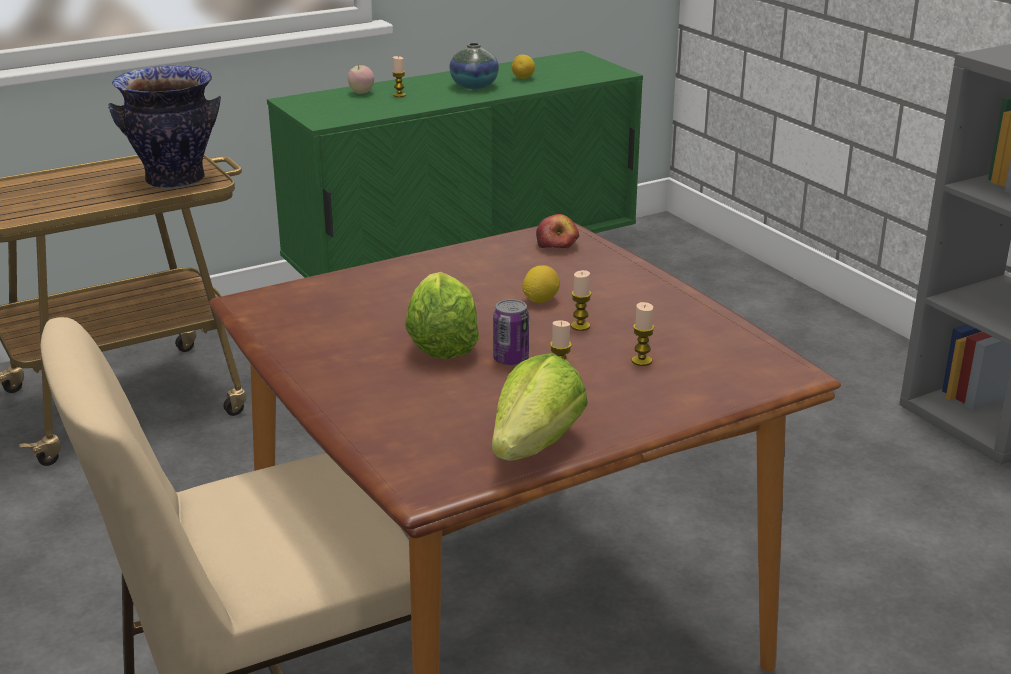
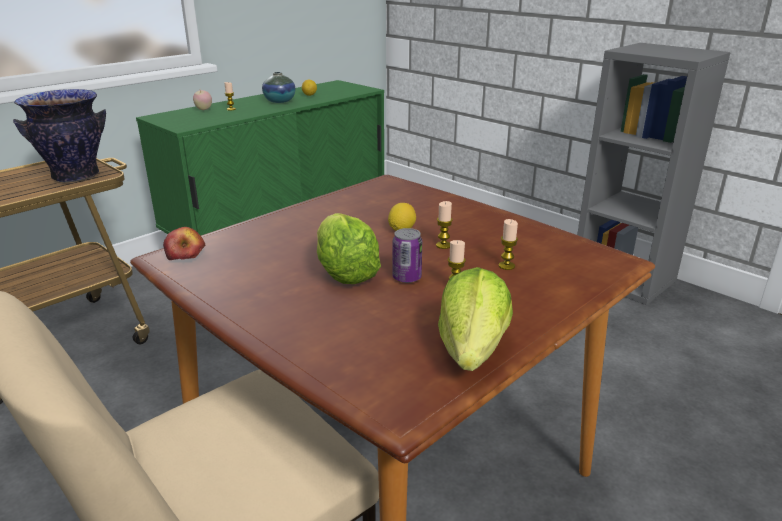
camera: 15 degrees left, 0 degrees up
apple [536,214,579,248] -> apple moved to [163,227,205,260]

